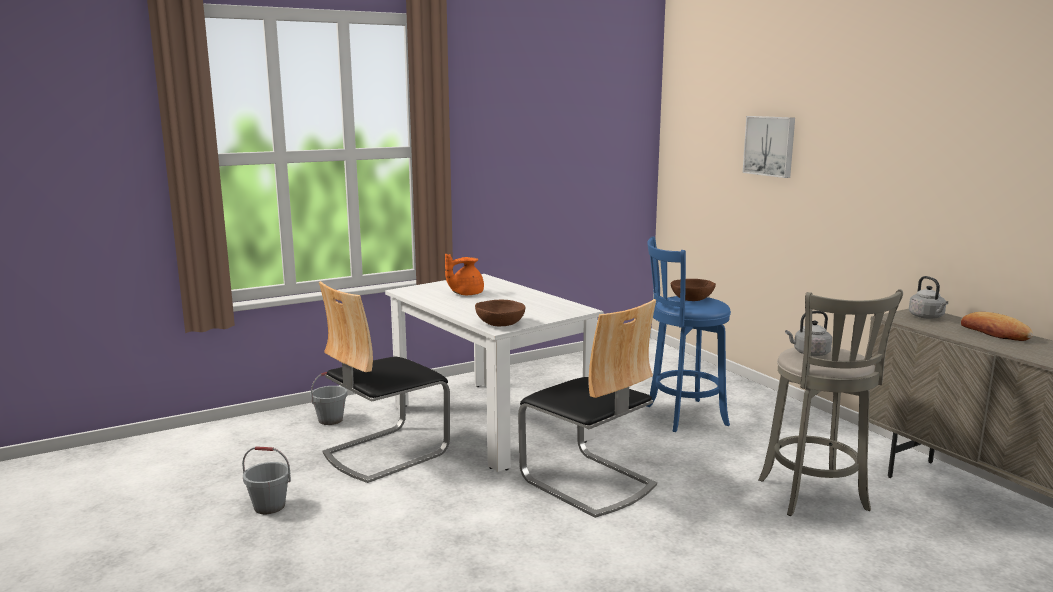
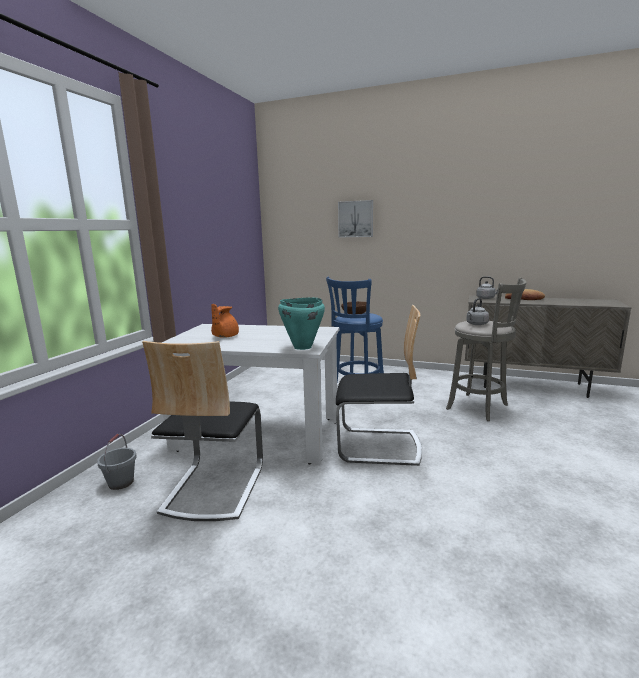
camera: 40 degrees left, 0 degrees up
grey bucket [242,446,291,514] -> none
brown bowl [475,300,526,326] -> turquoise cooking pot [278,298,325,350]

